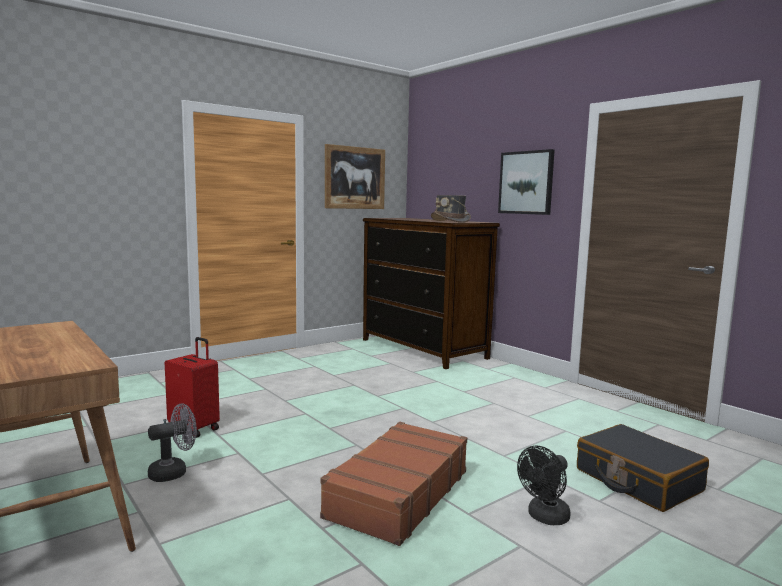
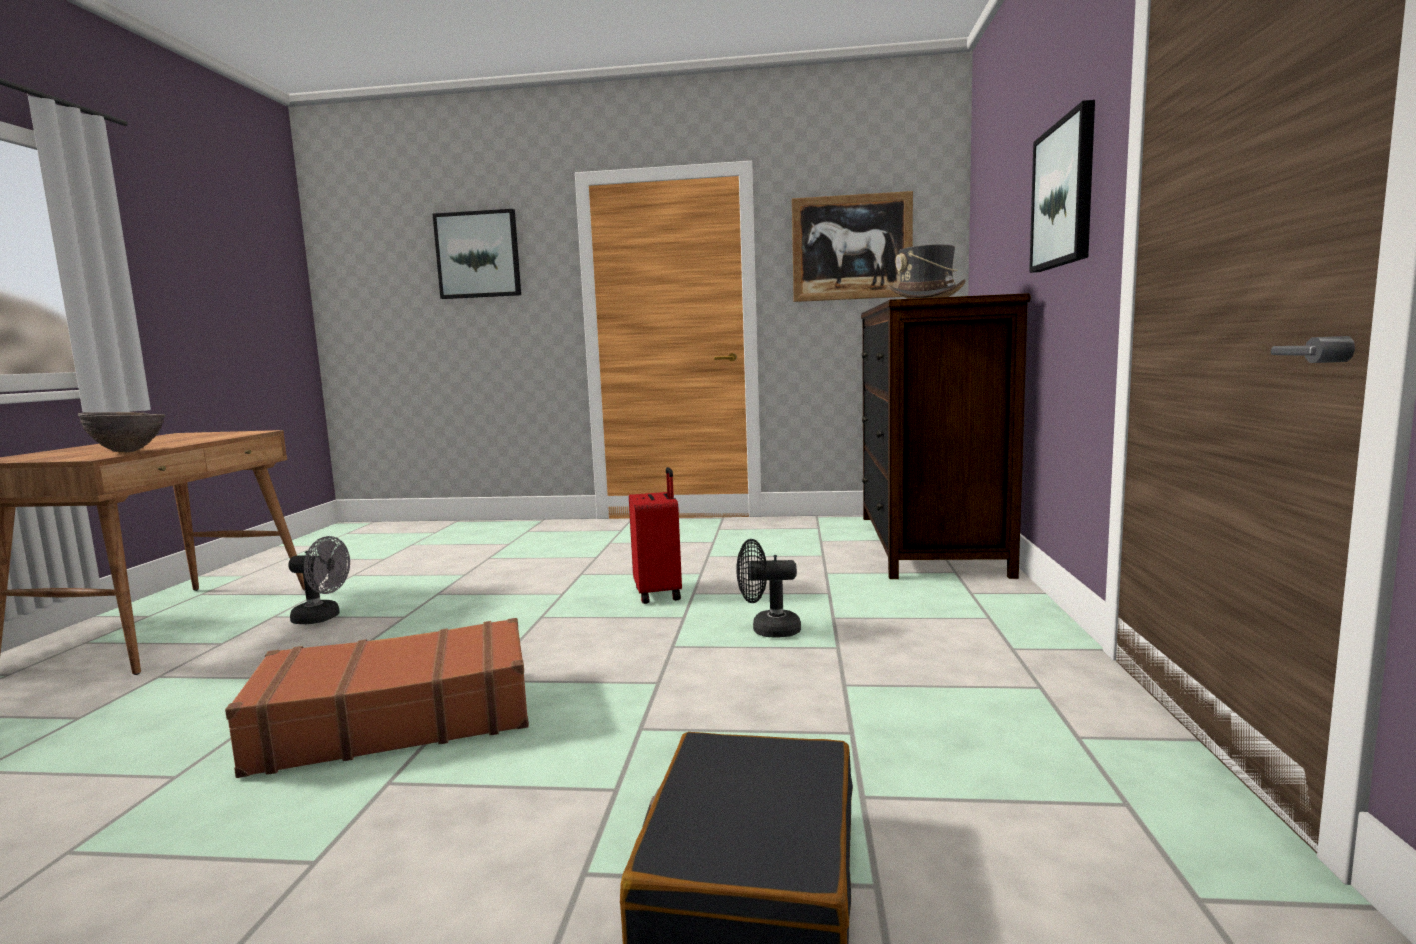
camera: 45 degrees right, 0 degrees up
red suitcase [165,337,220,438] -> red suitcase moved to [629,467,682,604]
black fan [517,446,571,525] -> black fan moved to [736,539,801,637]
none -> brown bowl [78,412,165,453]
none -> picture [433,209,521,299]

